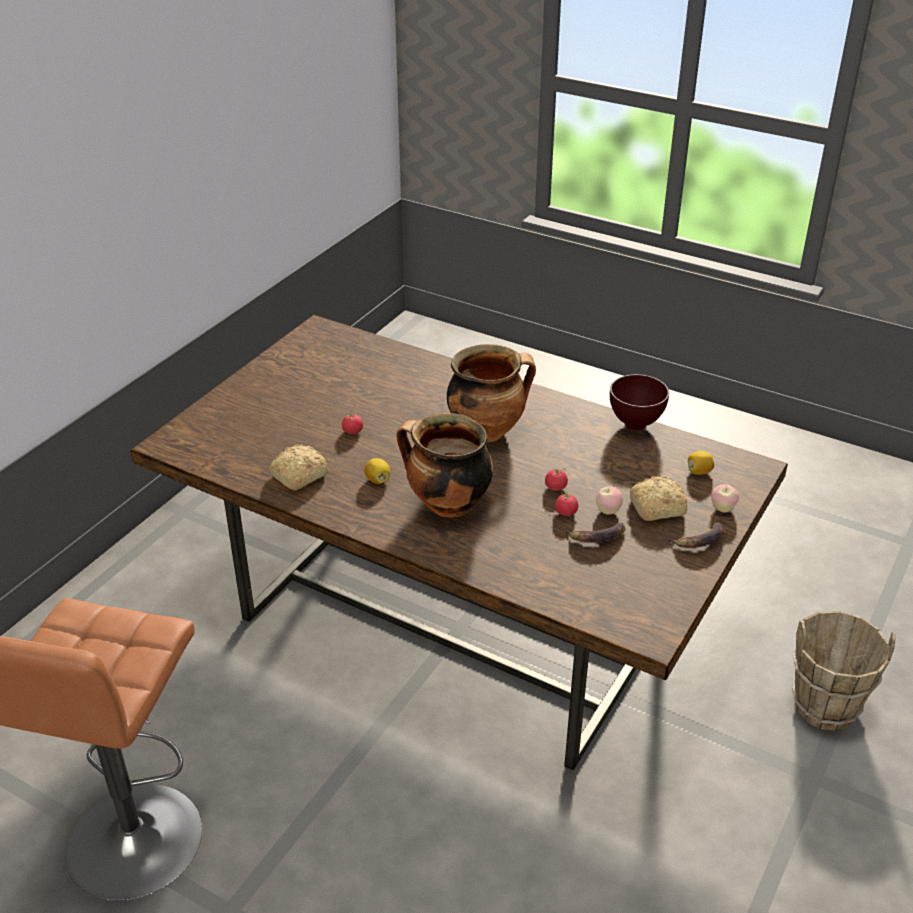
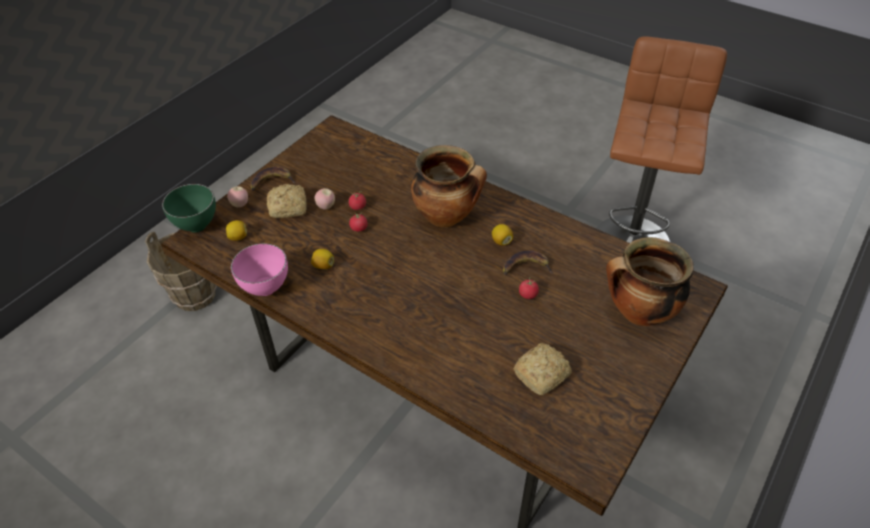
camera: 175 degrees left, 10 degrees up
bread [269,444,329,490] -> bread moved to [513,343,572,395]
cooking pot [447,344,536,442] -> cooking pot moved to [606,237,694,326]
banana [563,523,626,542] -> banana moved to [503,251,553,275]
brown bowl [610,374,669,430] -> pink bowl [231,243,288,296]
none -> green bowl [162,184,216,233]
none -> lemon [311,249,334,269]

